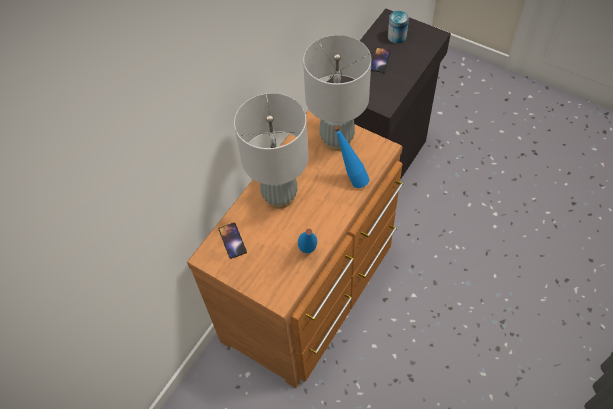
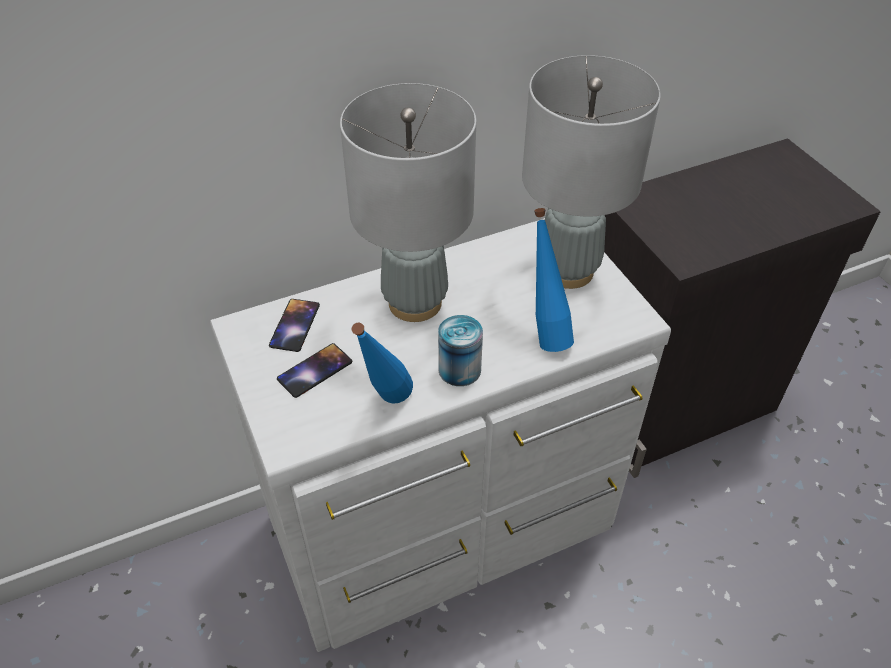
camera: 30 degrees right, 10 degrees down
brown dresser [187,110,403,388] -> white dresser [210,218,671,652]
phone [371,48,391,73] -> phone moved to [277,343,352,398]
can [388,11,409,44] -> can moved to [438,315,483,386]

